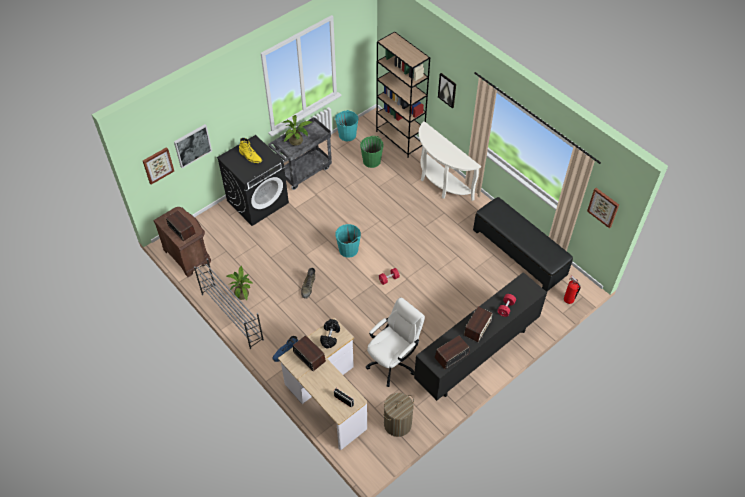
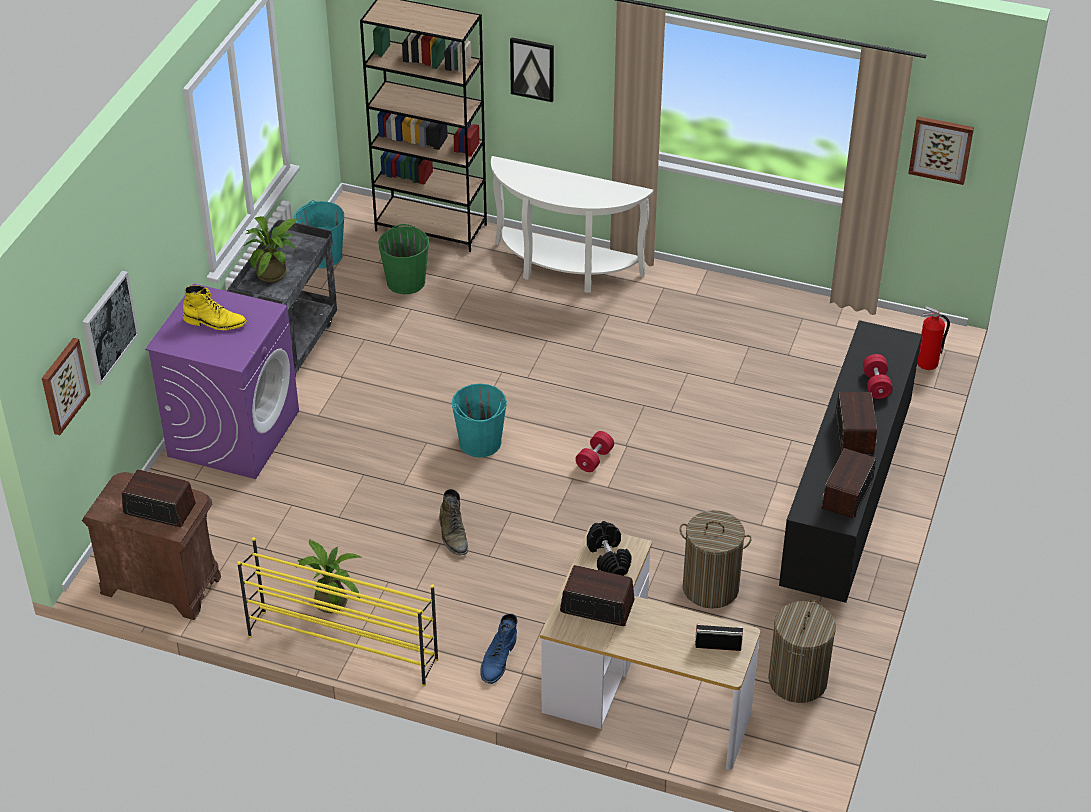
camera: 30 degrees left, 10 degrees down
grey shoe rack [194,258,264,349] -> yellow shoe rack [237,537,439,686]
black washing machine [217,135,289,226] -> purple washing machine [145,283,299,479]
white office chair [366,297,425,387] -> laundry basket [680,510,752,609]
black bench [473,197,573,292] -> none

